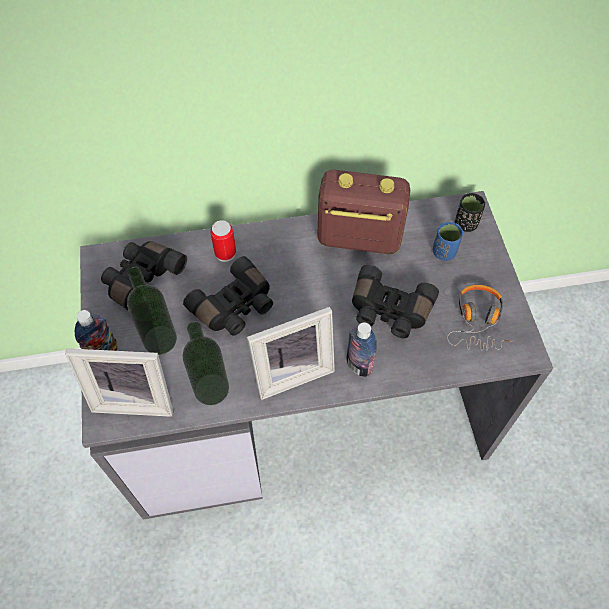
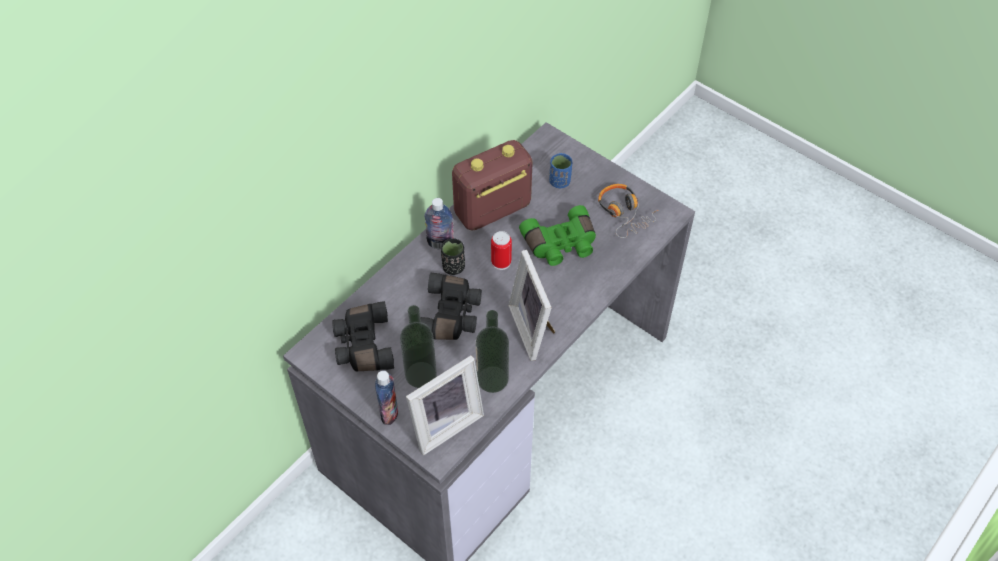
camera: 40 degrees left, 5 degrees down
can [211,220,236,262] -> can moved to [491,231,512,270]
picture frame [247,307,335,400] -> picture frame turned 135 degrees clockwise [508,250,555,361]
bottle [346,322,377,377] -> bottle moved to [424,198,454,250]
black binoculars [352,265,439,338] -> green binoculars [519,205,596,266]
black cup [455,193,485,232] -> black cup moved to [441,238,465,275]

